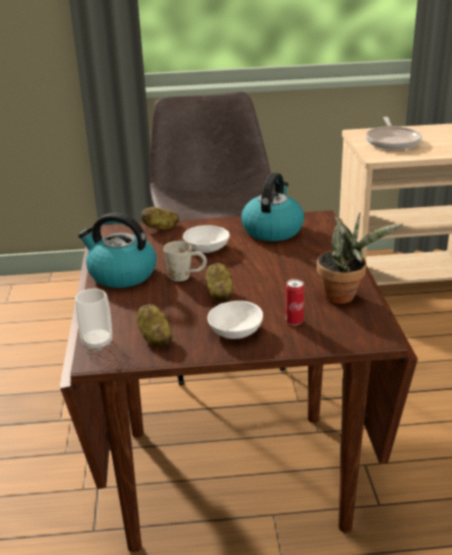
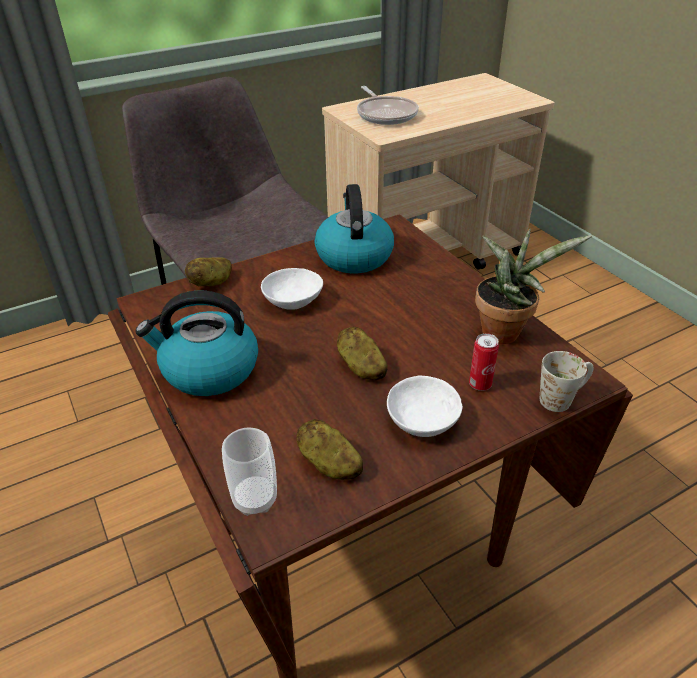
camera: 25 degrees left, 10 degrees up
white mug [163,241,207,281] -> white mug moved to [540,351,594,412]

